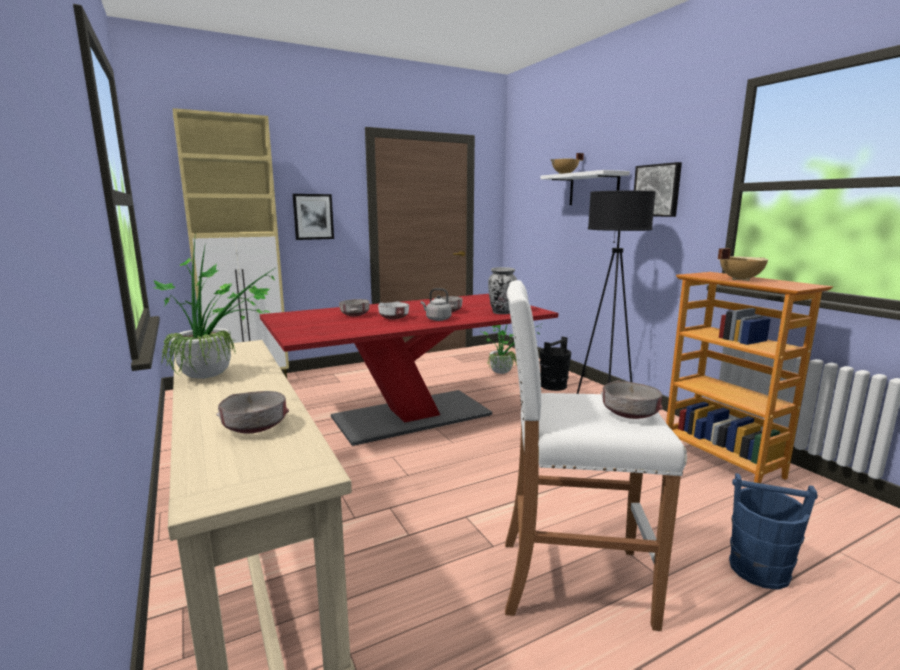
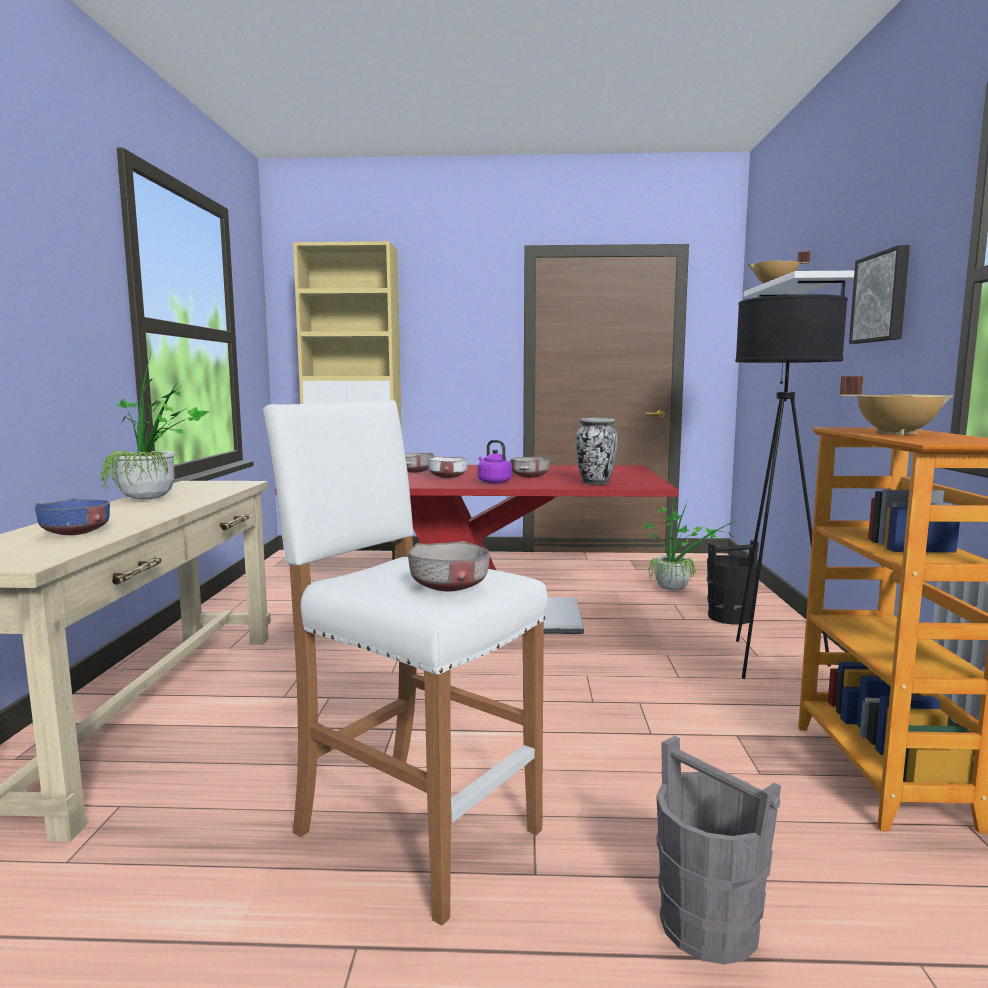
camera: 30 degrees right, 5 degrees down
grey bowl [216,391,289,433] -> blue bowl [35,498,110,535]
picture [292,194,334,240] -> none
grey kettle [421,288,451,321] -> purple kettle [478,440,512,484]
blue bucket [729,473,818,590] -> grey bucket [656,736,781,965]

